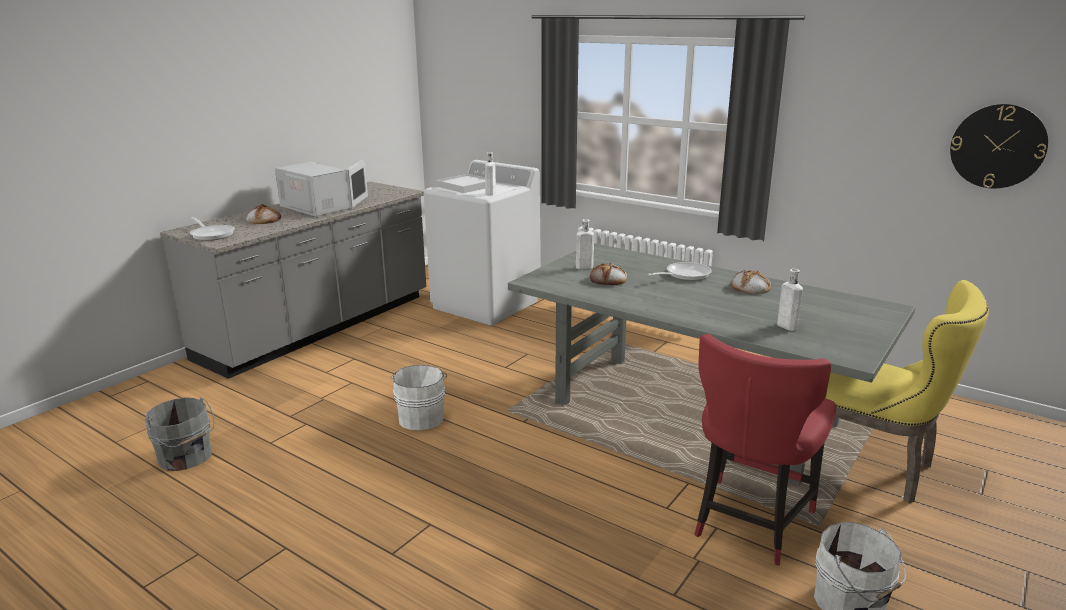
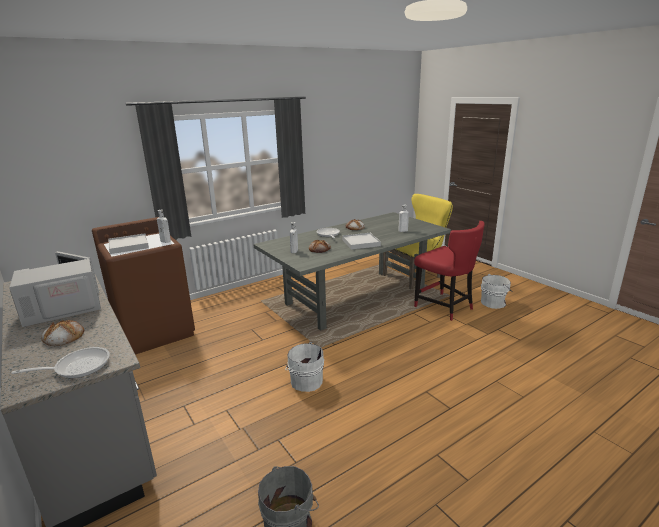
camera: 70 degrees left, 0 degrees up
white washing machine [424,160,541,325] -> brown washing machine [92,217,195,354]
wall clock [950,104,1048,188] -> none
none -> white tray [342,233,381,250]

